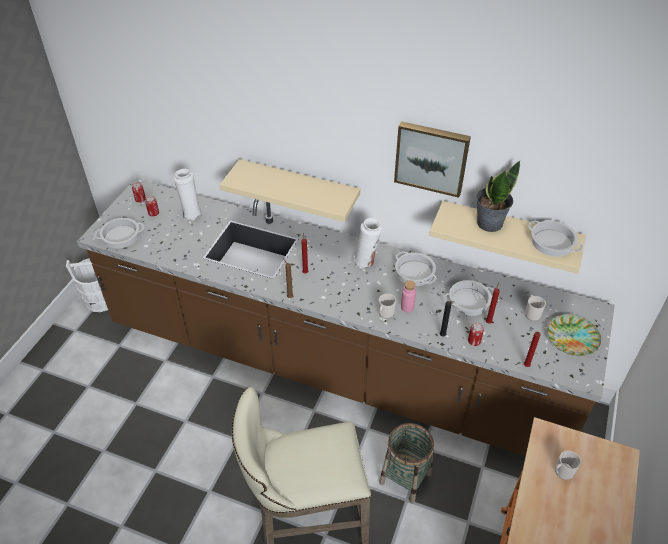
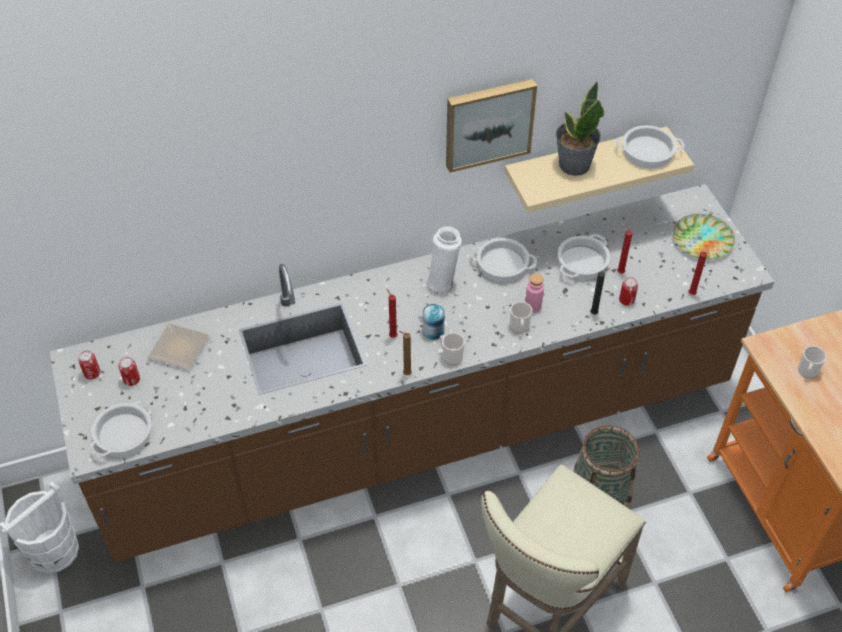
camera: 40 degrees left, 5 degrees up
white vase [174,169,202,220] -> plate [148,323,210,370]
beige shelf [219,159,360,222] -> none
mug [525,295,546,321] -> mug moved to [439,333,465,365]
none -> can [422,304,445,340]

